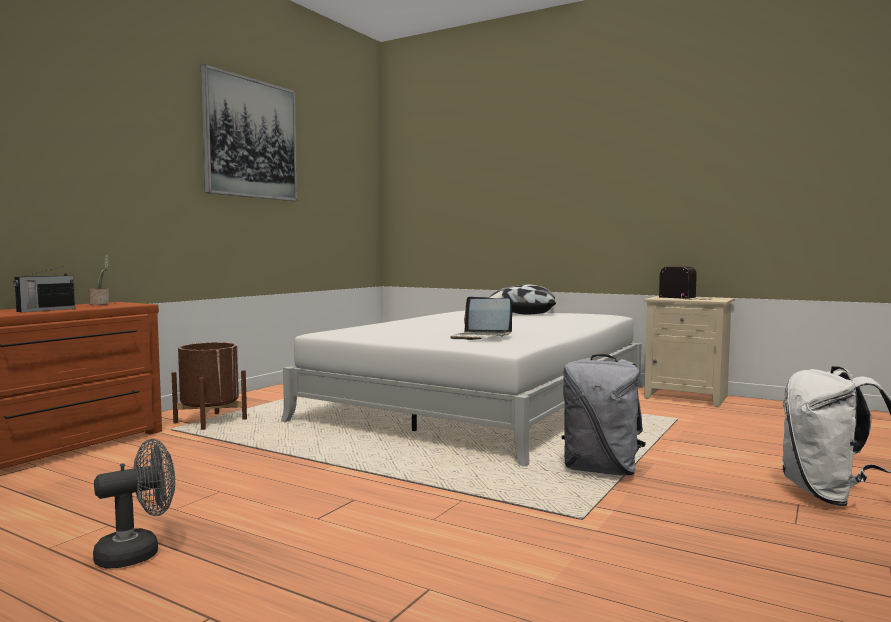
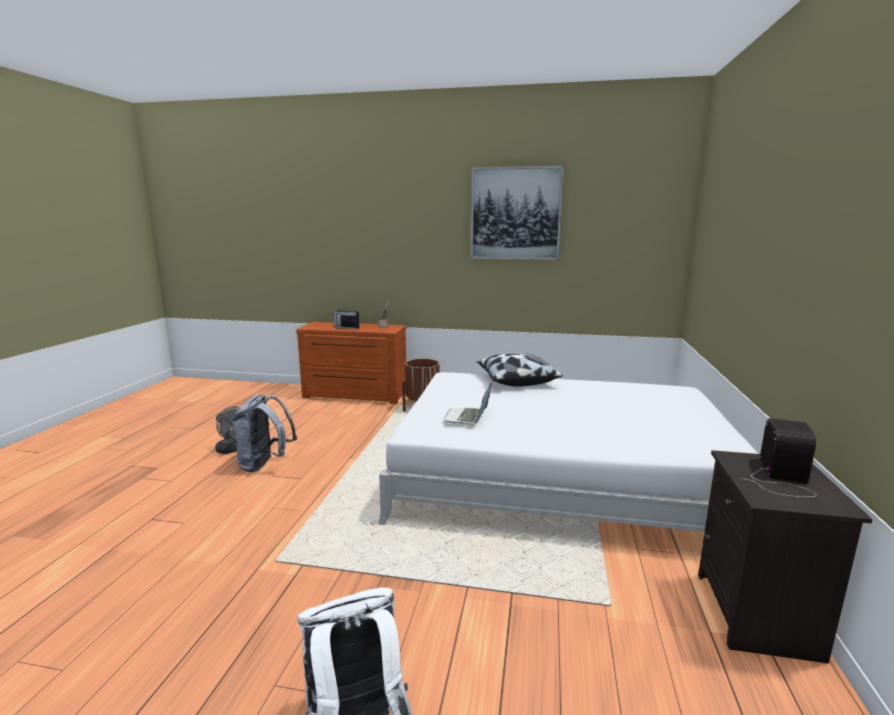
camera: 70 degrees right, 10 degrees up
pillow [488,284,556,315] -> pillow moved to [476,353,563,387]
grey backpack [562,354,646,475] -> grey backpack moved to [232,394,297,472]
beige nightstand [644,296,735,407] -> black nightstand [698,450,872,664]

